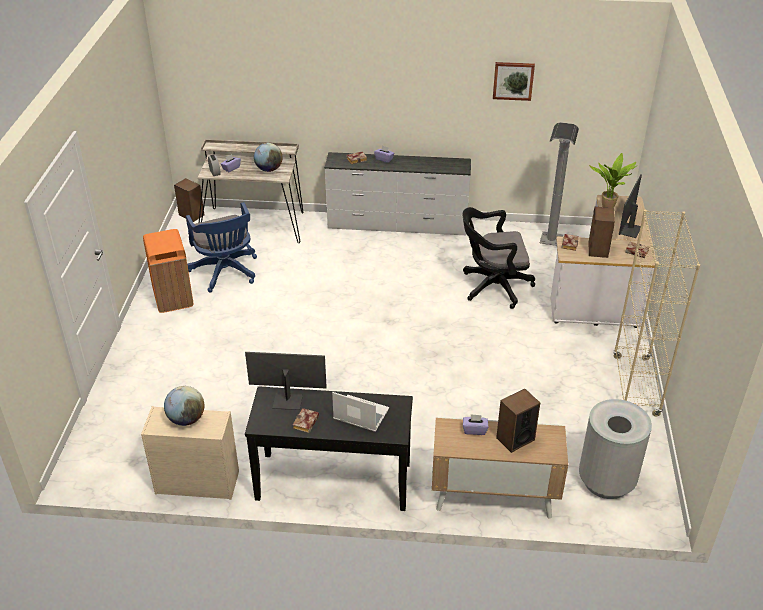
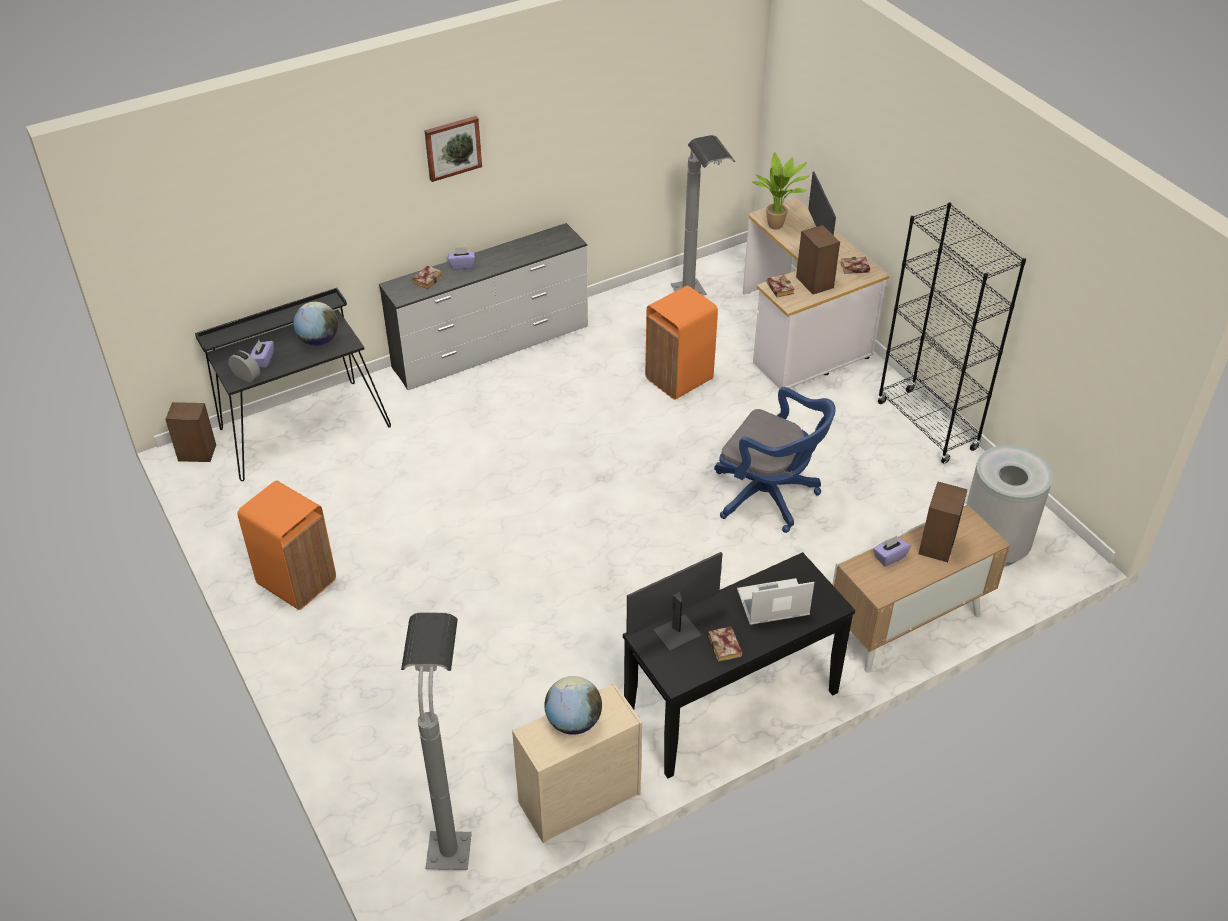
camera: 35 degrees left, 5 degrees up
blue office chair [186,202,257,292] -> blue office chair moved to [714,387,836,533]
beige desk [198,139,303,243] -> black desk [195,288,391,481]
black office chair [463,207,535,309] -> orange trash can [645,286,718,400]
picture [493,62,535,101] -> picture moved to [424,116,482,182]
beige bookcase [613,210,700,416] -> black bookcase [877,202,1026,464]
none -> grey floor lamp [401,612,472,870]

